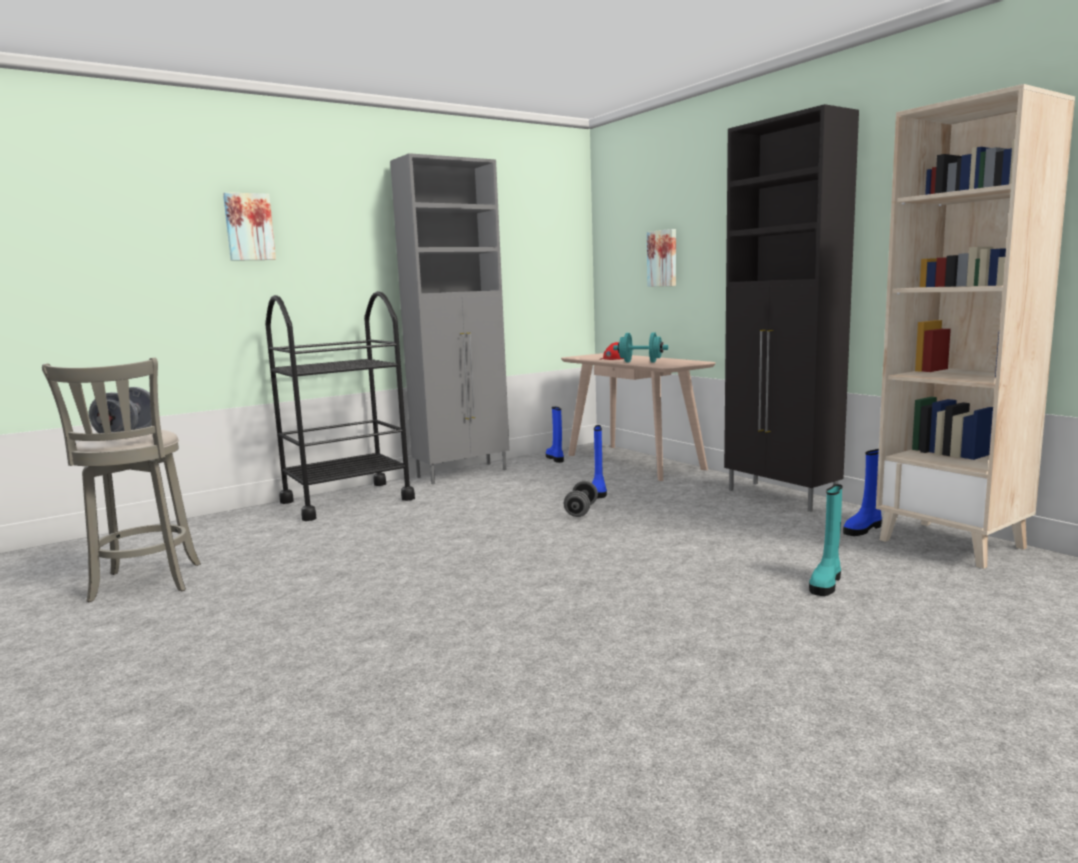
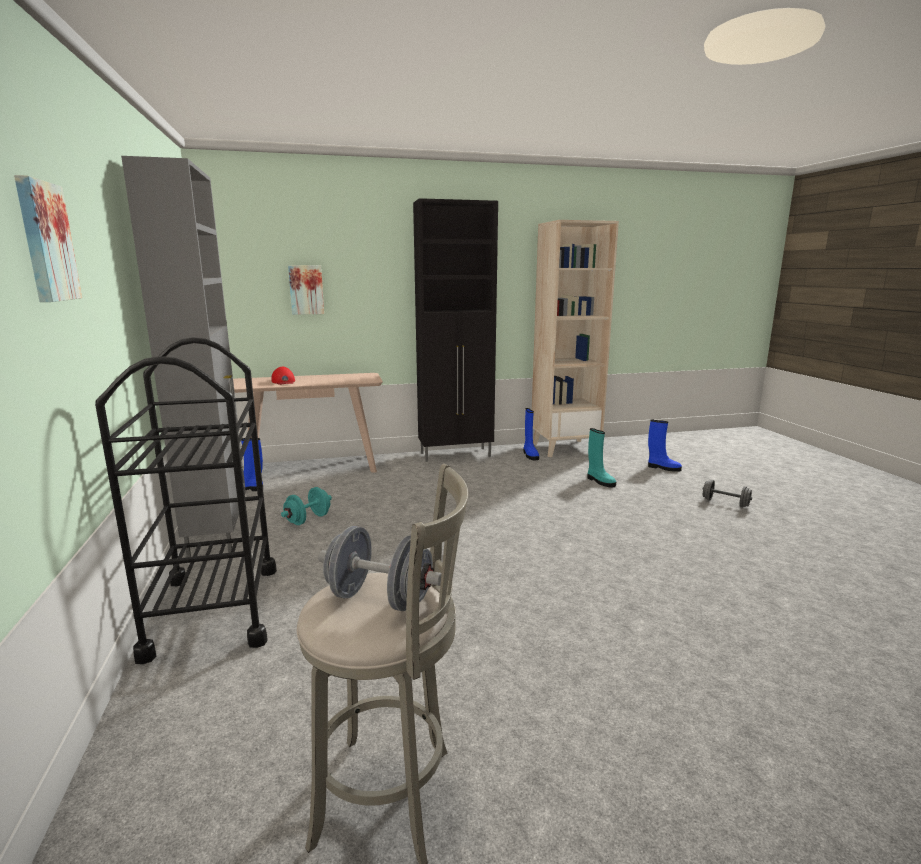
camera: 70 degrees left, 5 degrees up
grey dumbbell [564,481,598,517] -> grey dumbbell moved to [702,480,752,508]
blue boot [592,425,607,498] -> blue boot moved to [648,420,682,472]
turquoise dumbbell [613,332,668,362] -> turquoise dumbbell moved to [281,487,332,525]

